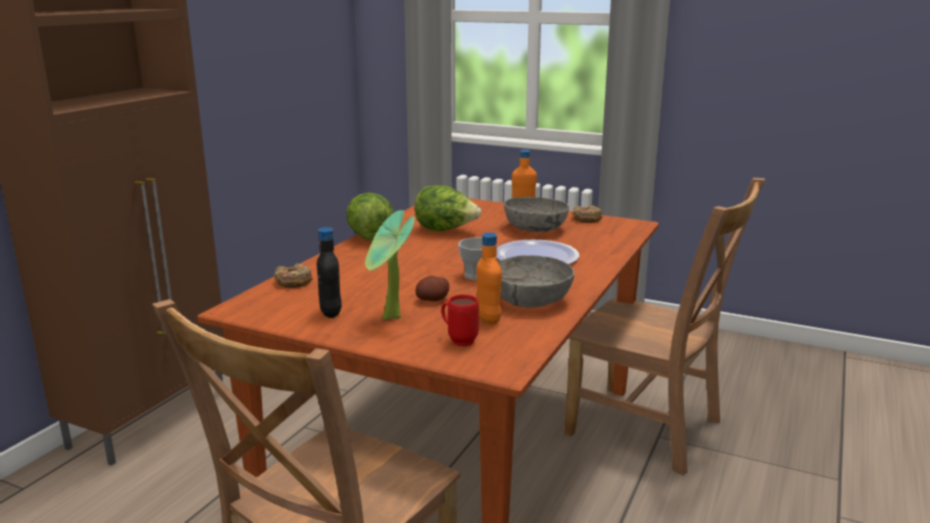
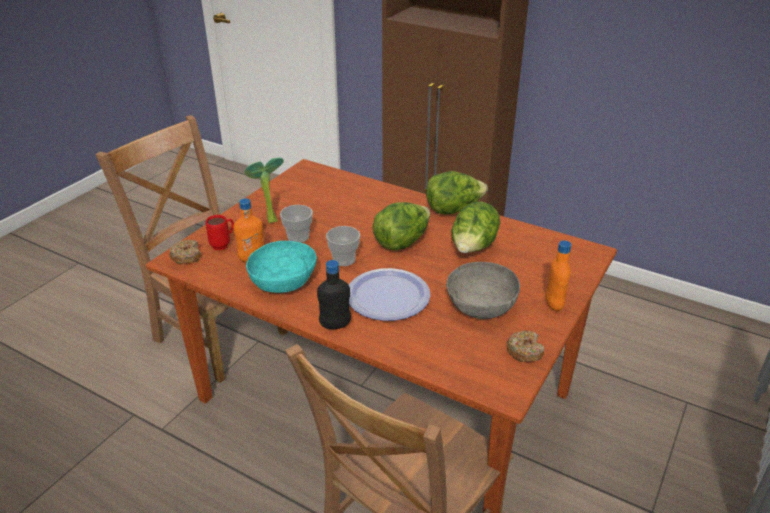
camera: 95 degrees right, 15 degrees up
donut [274,264,313,288] -> donut moved to [169,240,201,265]
black bottle [317,227,342,318] -> black bottle moved to [317,260,351,329]
potato [416,276,449,301] -> cup [280,205,313,243]
grey bowl [497,255,574,308] -> turquoise bowl [246,241,317,293]
none -> lettuce [372,202,430,251]

